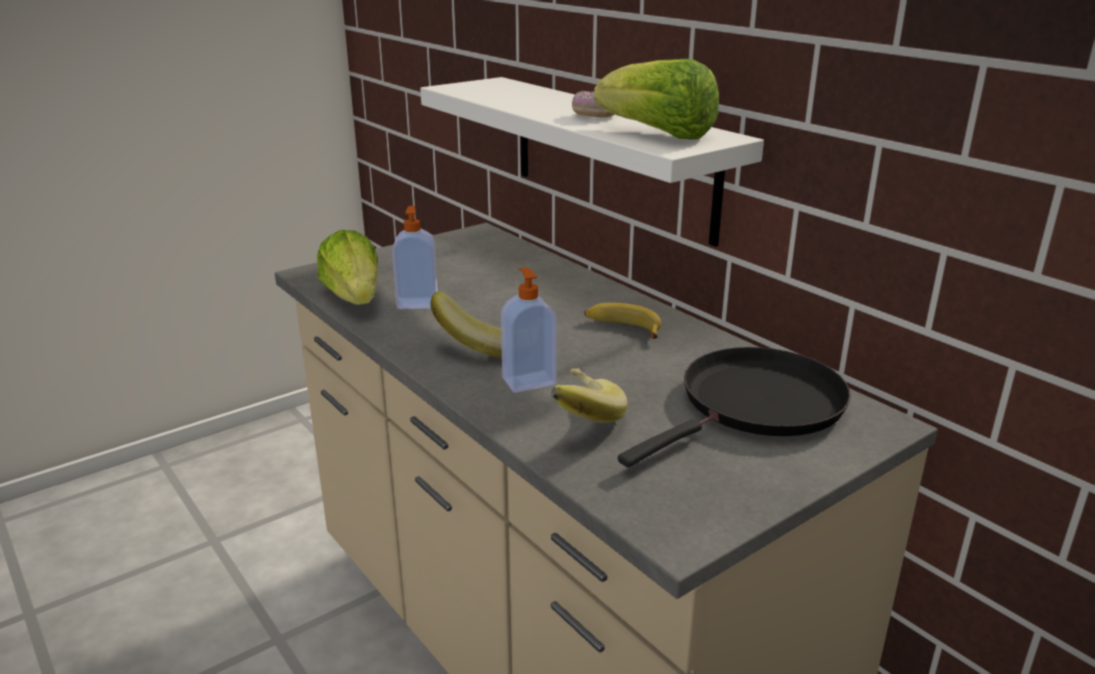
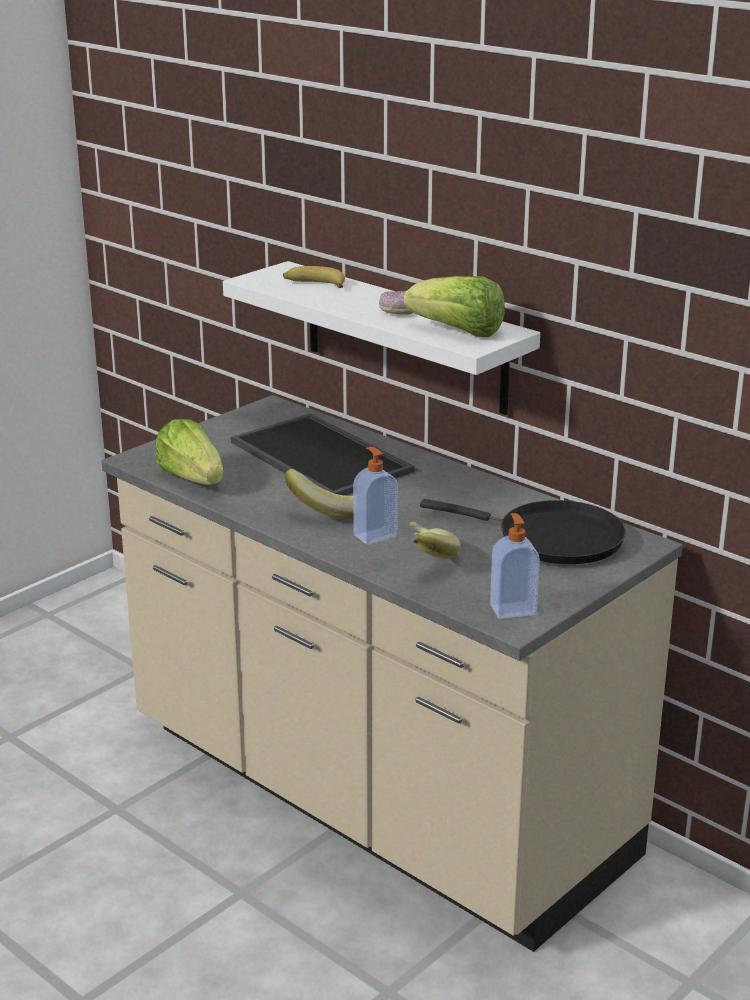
camera: 10 degrees left, 0 degrees up
soap dispenser [392,206,438,309] -> soap dispenser moved to [490,513,540,619]
banana [584,303,661,339] -> banana moved to [283,266,345,288]
black frying pan [618,347,851,468] -> black frying pan turned 75 degrees clockwise [420,499,626,564]
none -> tray [231,413,414,496]

